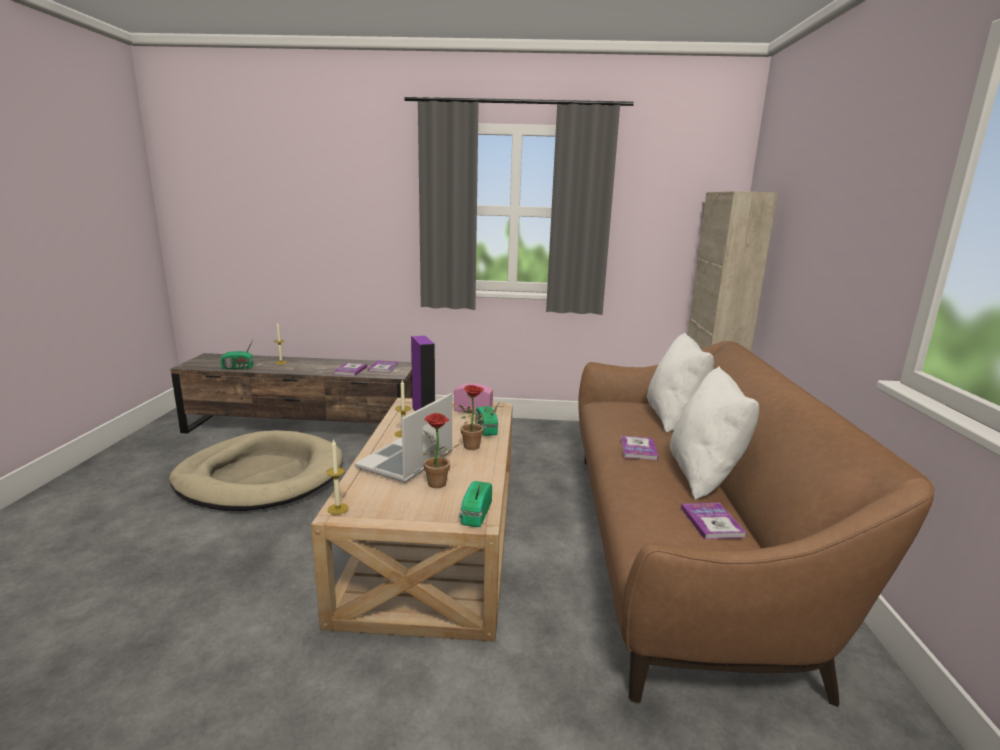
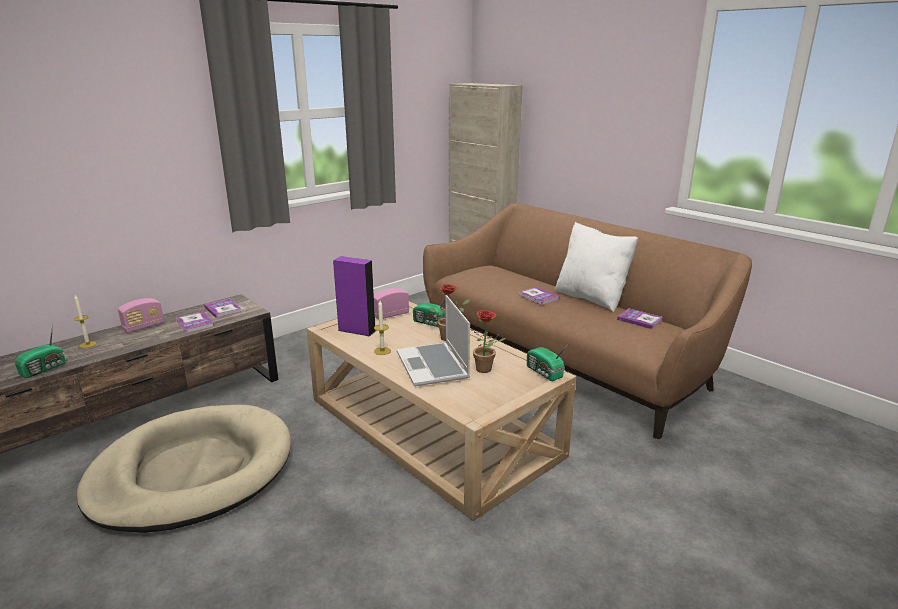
camera: 45 degrees left, 5 degrees up
candle [326,439,349,515] -> none
white pillow [647,333,714,433] -> none
none -> radio [118,298,164,333]

